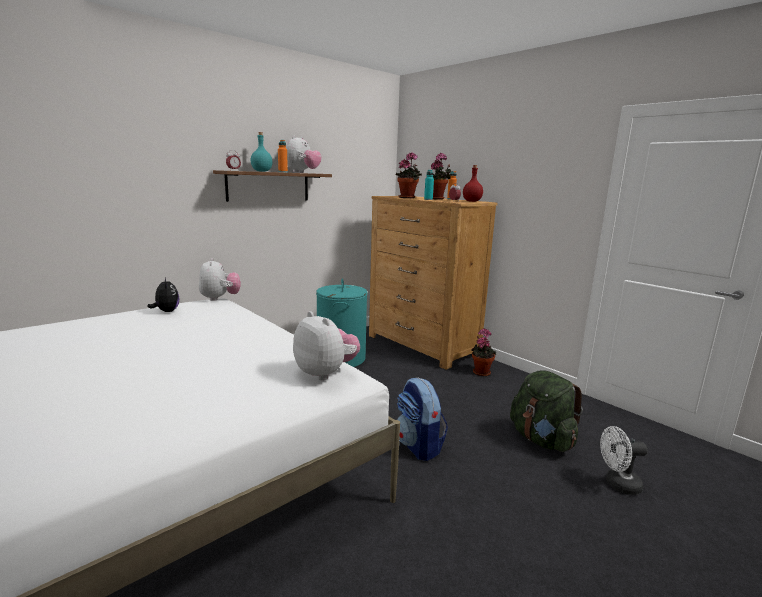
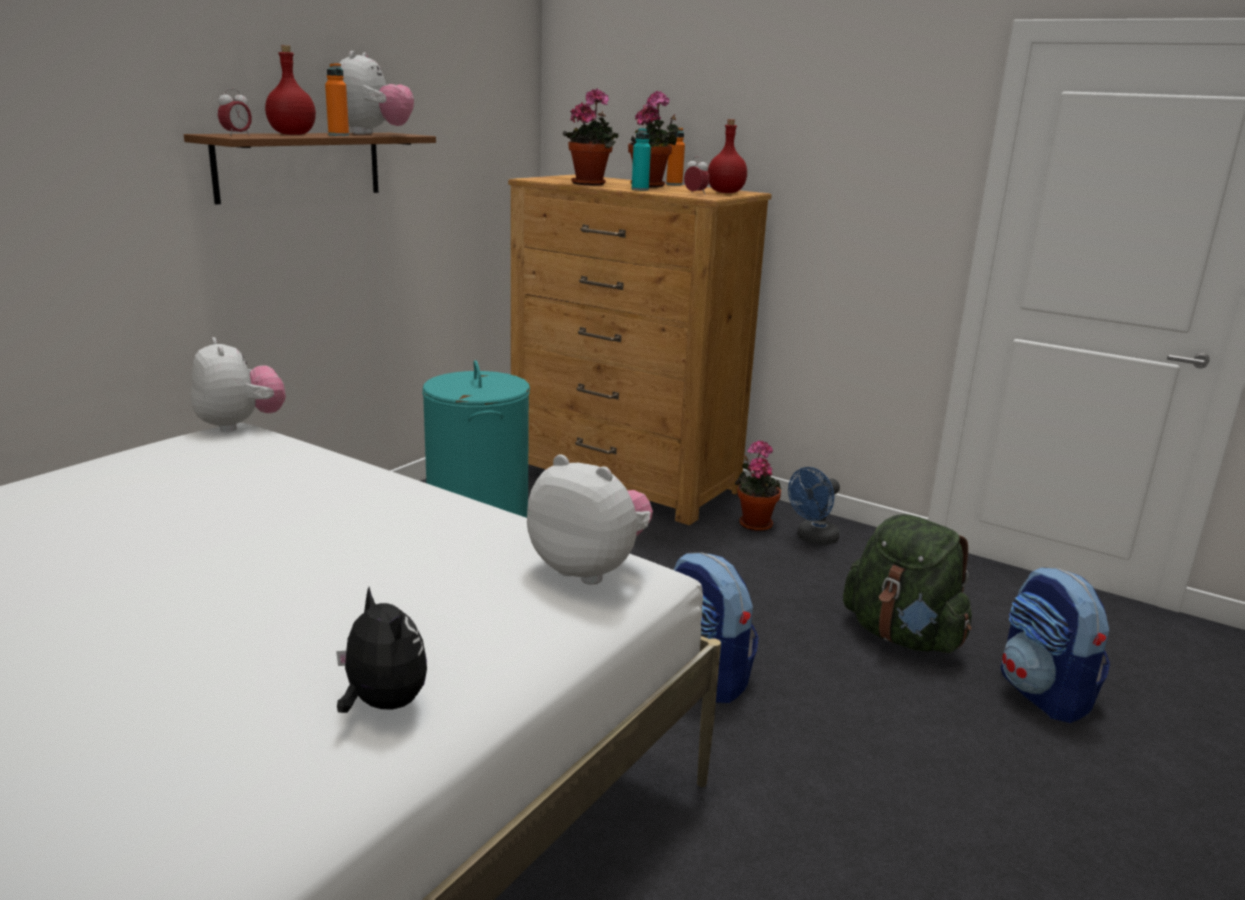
camera: 15 degrees left, 5 degrees up
plush toy [148,278,179,312] -> plush toy moved to [336,587,427,713]
turquoise bottle [251,132,273,172] -> red bottle [265,45,316,135]
white fan [600,426,648,495] -> backpack [1001,567,1110,723]
none -> blue fan [788,467,840,545]

